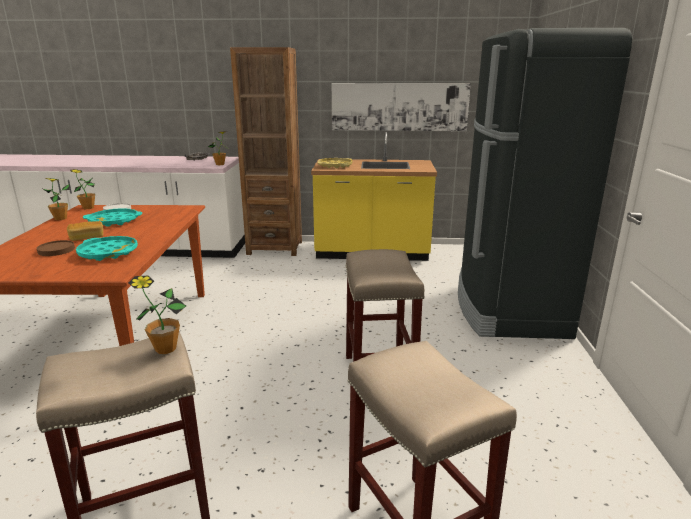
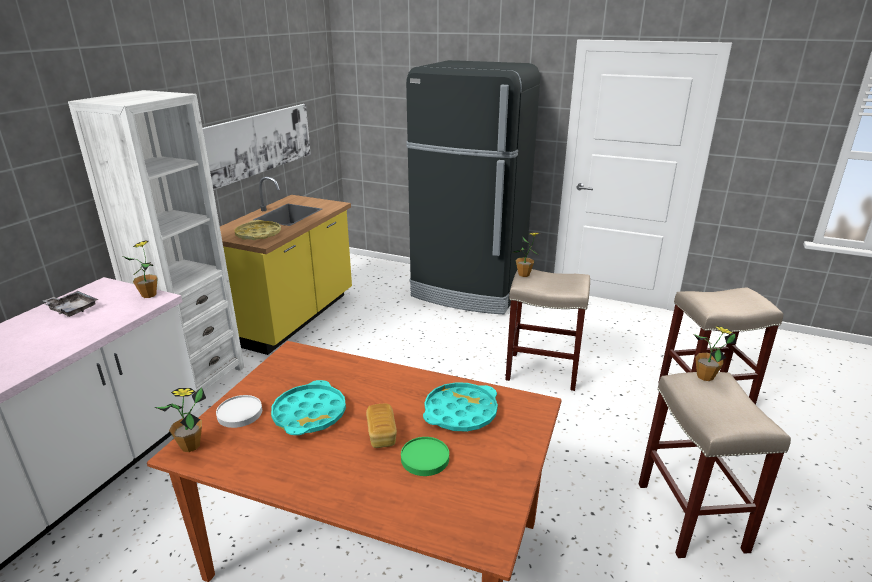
camera: 70 degrees left, 5 degrees up
brown plate [37,240,75,256] -> green plate [401,437,449,476]
potted plant [43,178,70,220] -> potted plant moved to [514,232,540,277]
brown bookcase [230,47,302,256] -> white bookcase [68,90,244,391]

